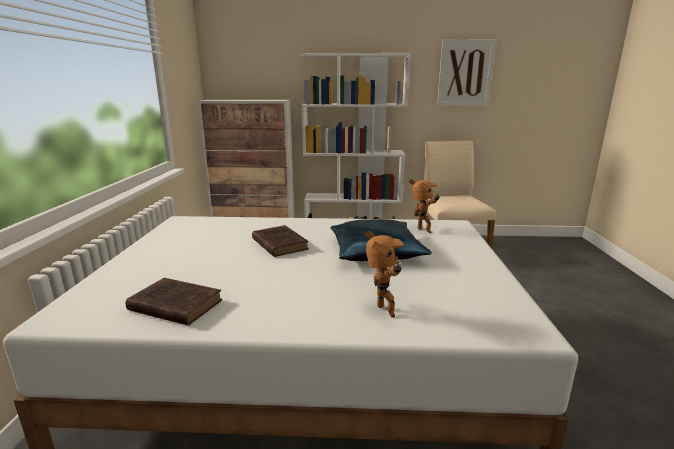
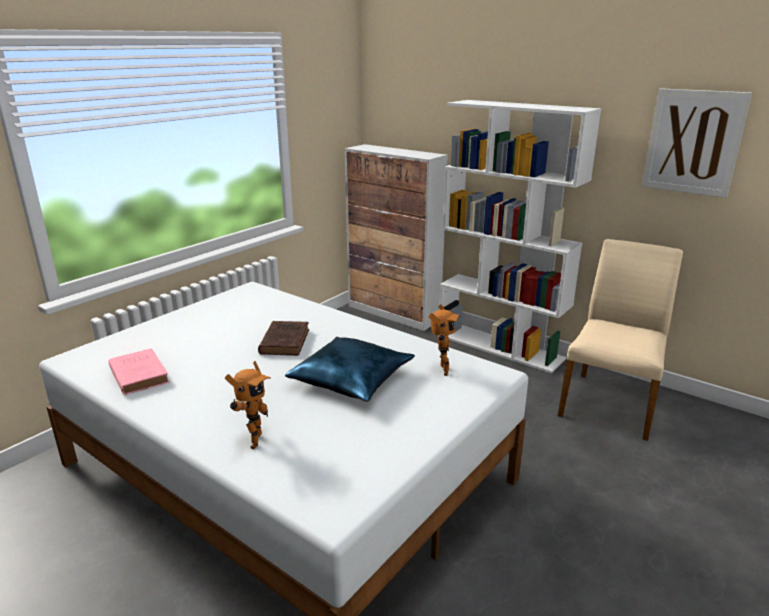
camera: 35 degrees right, 5 degrees up
brown book [126,278,222,326] -> pink book [108,349,170,395]

